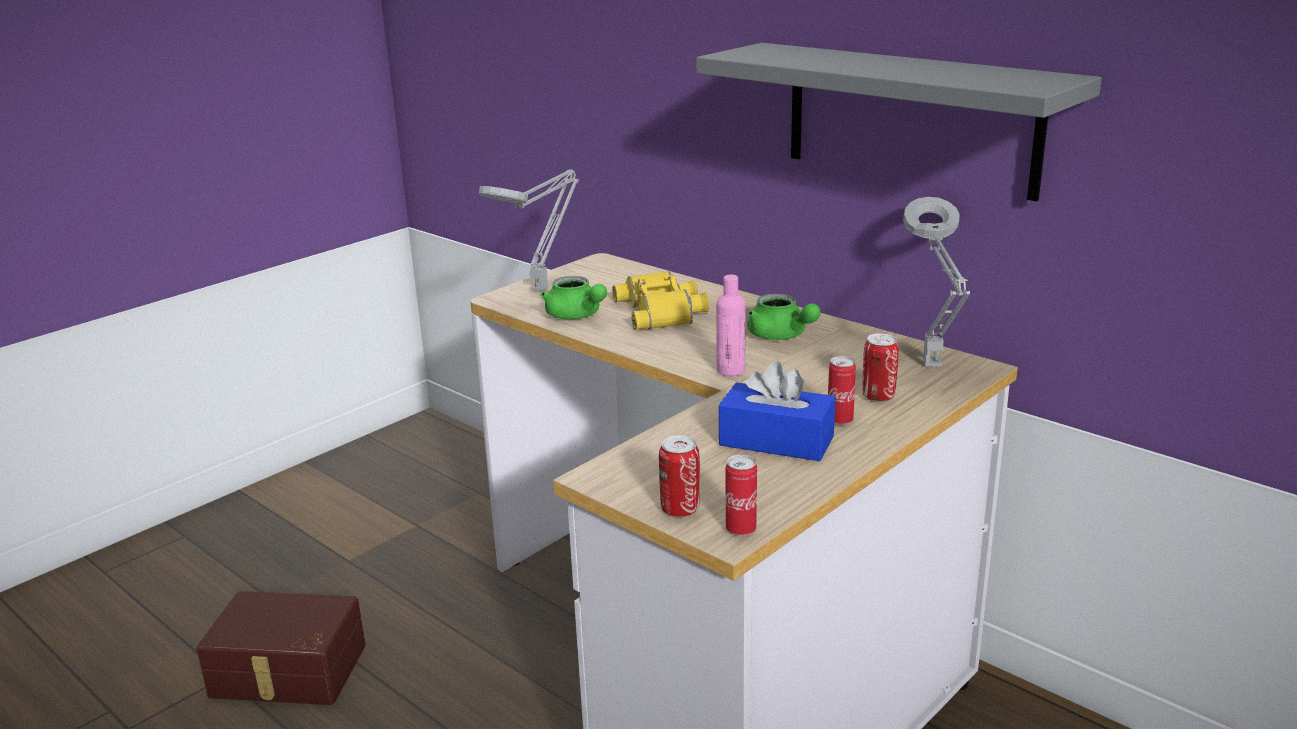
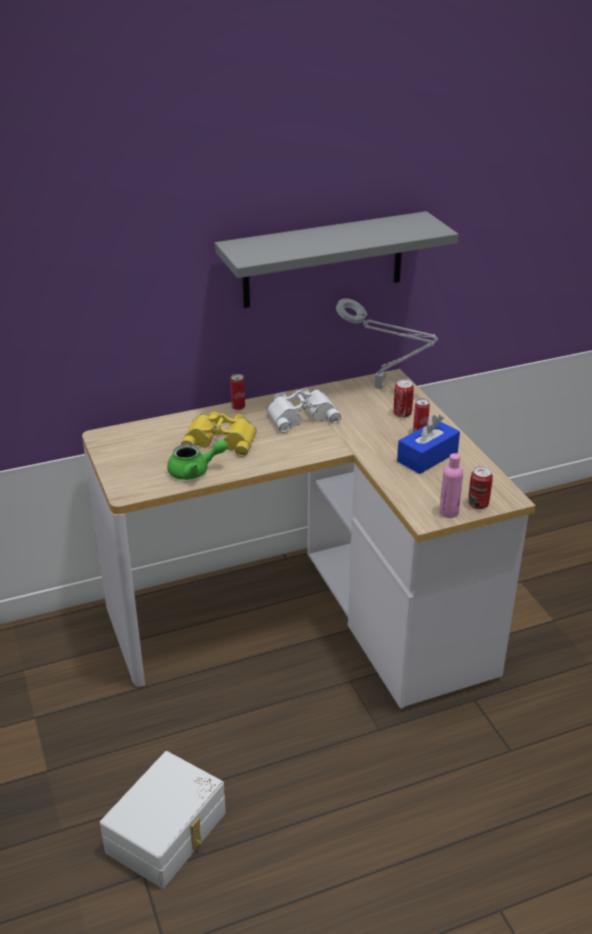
camera: 65 degrees left, 10 degrees up
brown storage box [196,591,366,705] -> white storage box [100,751,226,888]
grey table lamp [479,169,579,292] -> none
pink bottle [716,275,745,376] -> pink bottle moved to [439,453,463,518]
can [726,455,757,536] -> can moved to [230,374,245,410]
green teapot [747,293,821,340] -> white binoculars [267,388,341,433]

